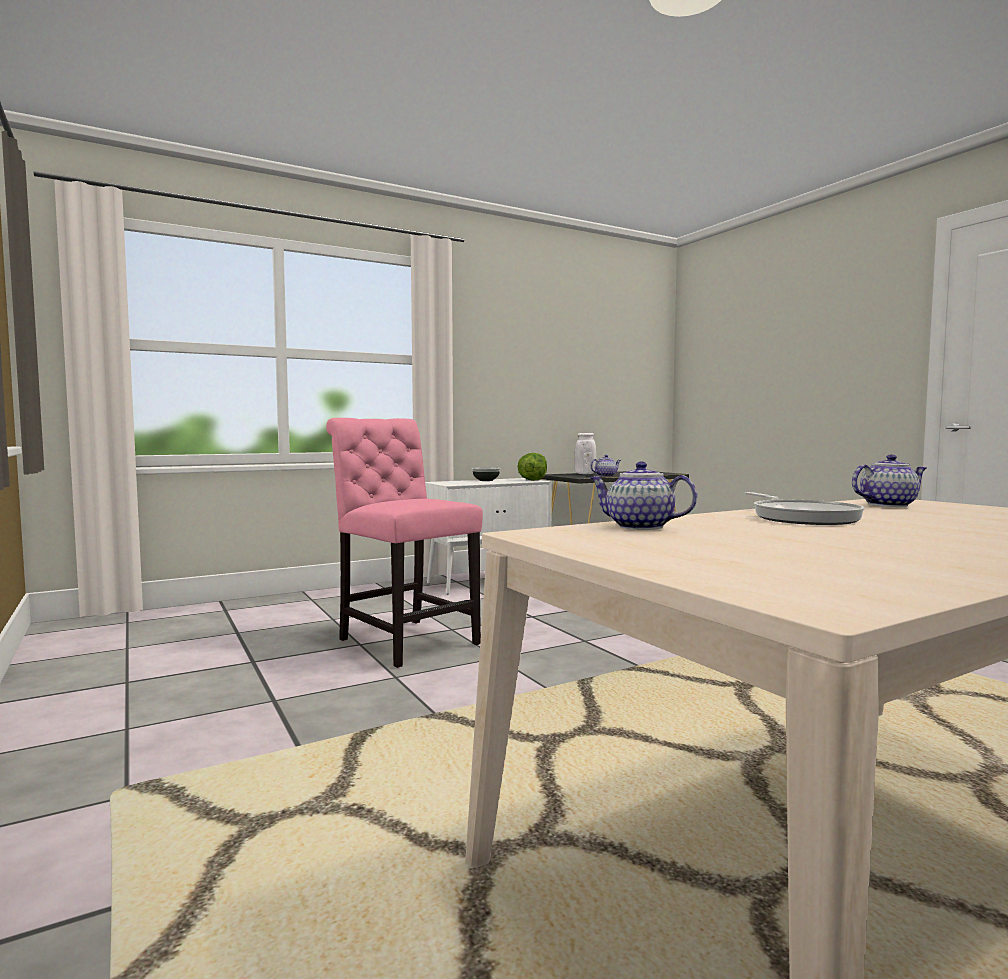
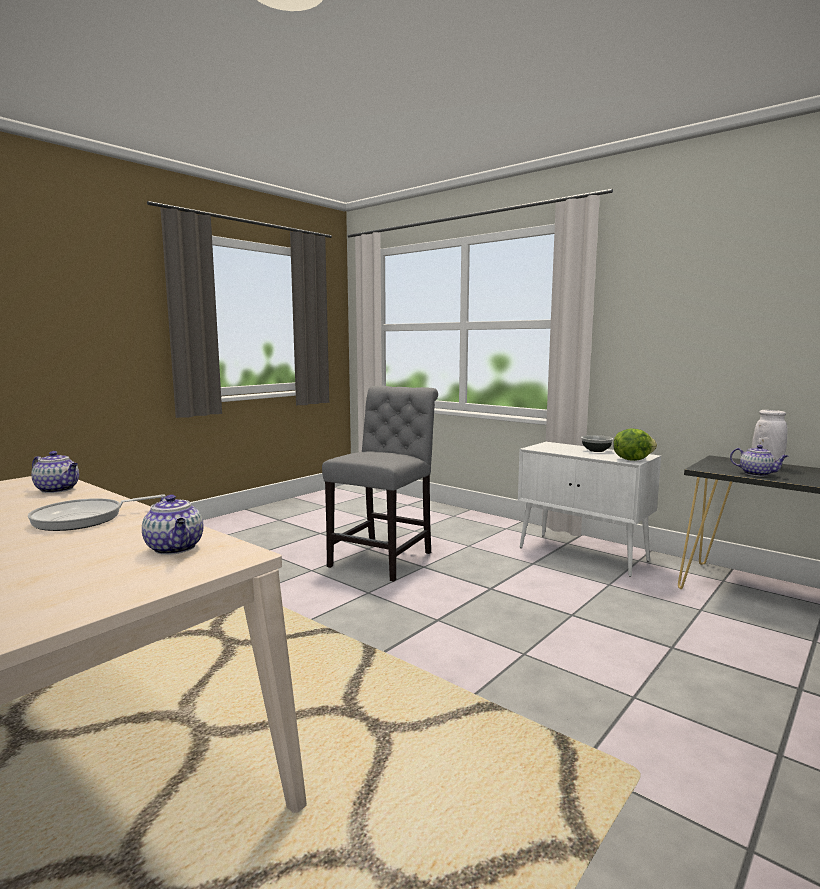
camera: 70 degrees right, 5 degrees up
pink chair [326,418,483,668] -> grey chair [322,386,438,582]
teapot [590,461,697,530] -> teapot turned 105 degrees clockwise [31,451,79,493]

